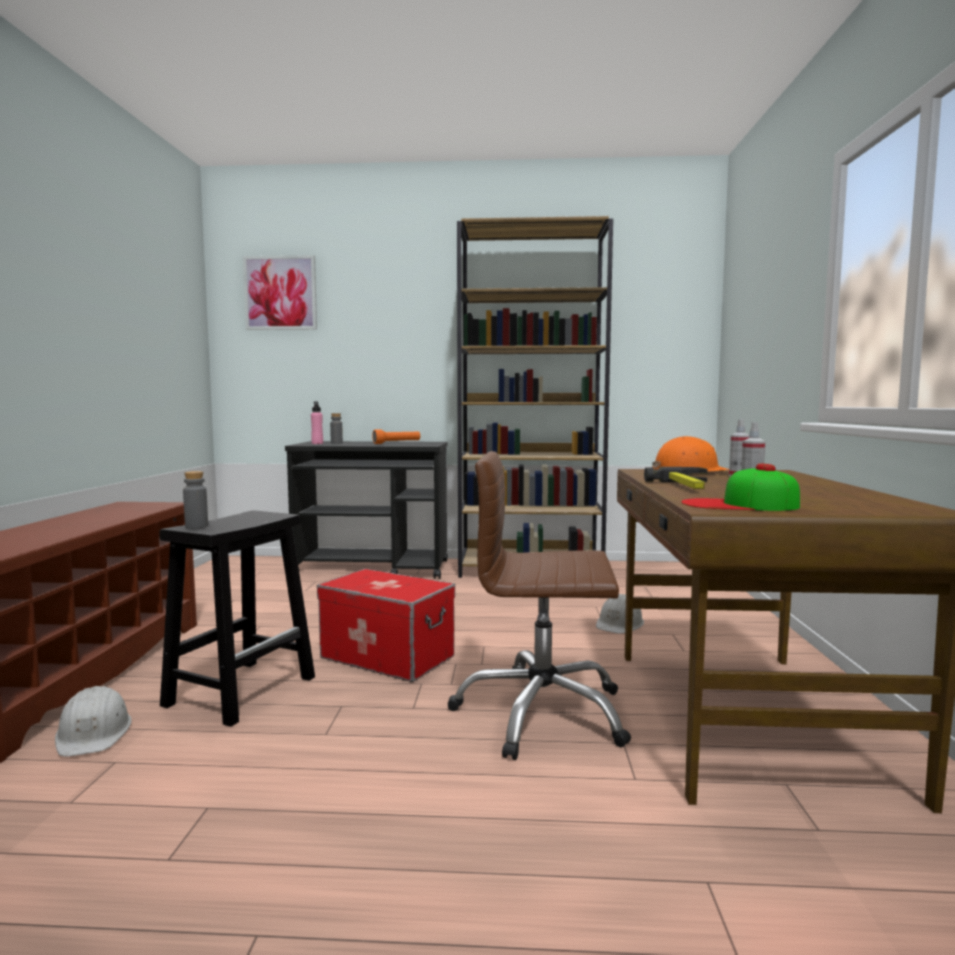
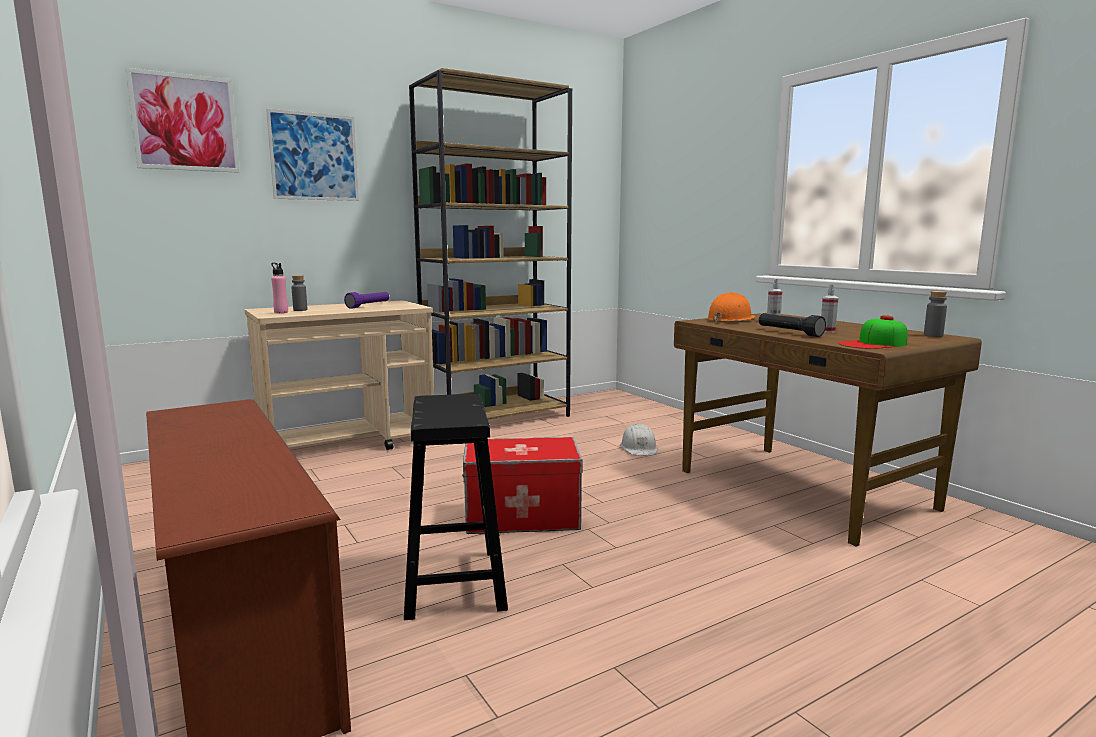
camera: 35 degrees left, 5 degrees up
white hard hat [55,686,131,757] -> none
grey bottle [183,471,208,529] -> grey bottle moved to [924,291,947,337]
black cart [285,441,448,579] -> beige cart [245,301,434,450]
orange flashlight [372,429,420,444] -> purple flashlight [344,292,389,309]
brown office chair [447,451,631,760] -> none
hammer [644,467,708,489] -> black flashlight [759,313,826,337]
none -> picture [266,109,359,201]

